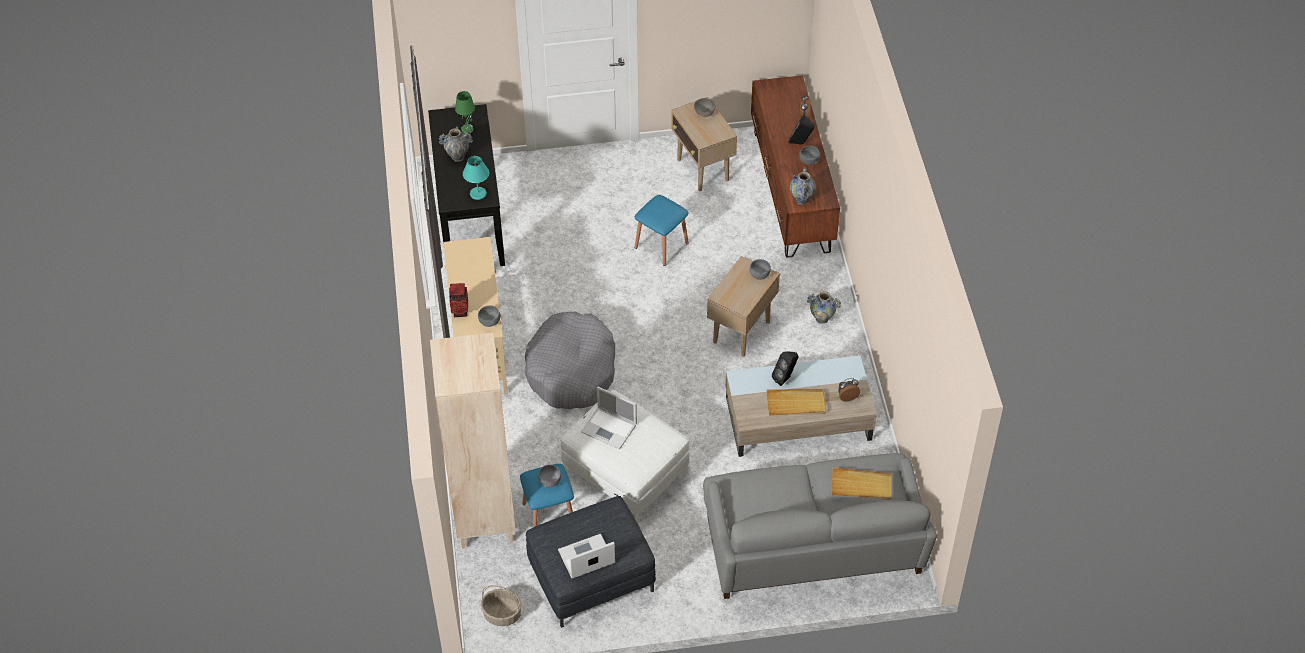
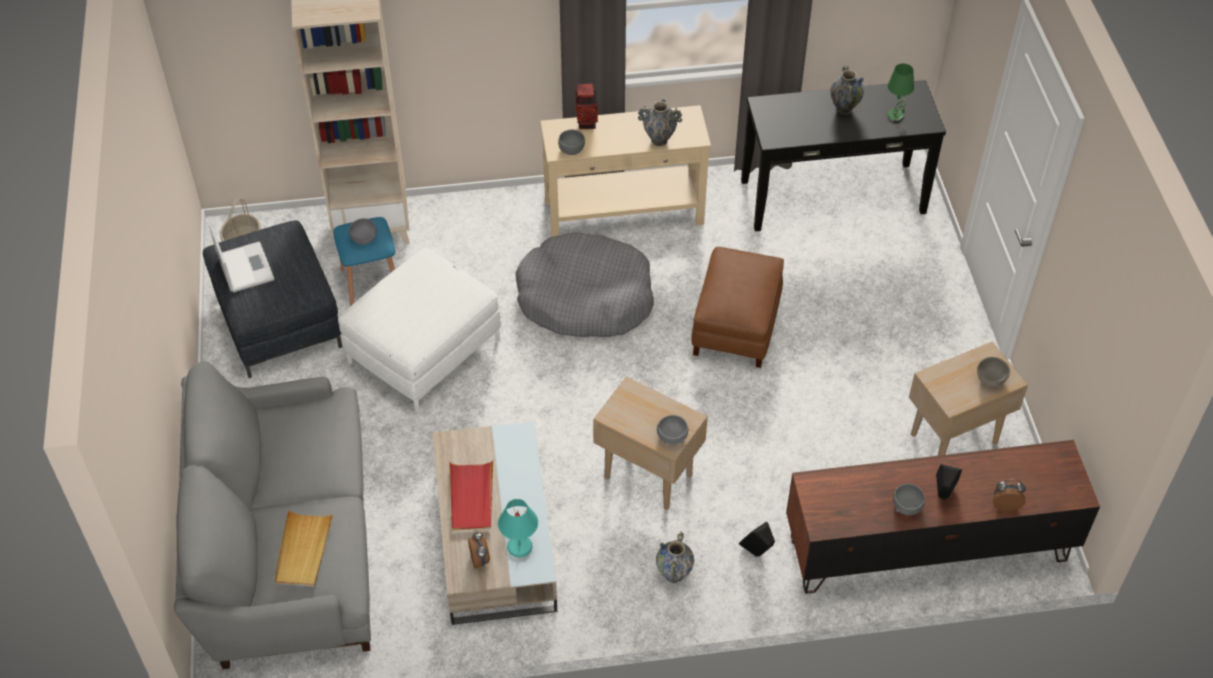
camera: 90 degrees right, 0 degrees up
turquoise table lamp [463,156,489,200] -> turquoise table lamp moved to [498,499,538,557]
laptop [581,387,637,450] -> none
blue stool [635,195,689,266] -> none
beige tray [767,389,826,416] -> red tray [449,460,493,531]
black speaker [772,351,798,386] -> black speaker moved to [739,522,775,557]
vase [790,167,816,205] -> vase moved to [638,99,682,146]
none -> brown ottoman [692,247,784,368]

